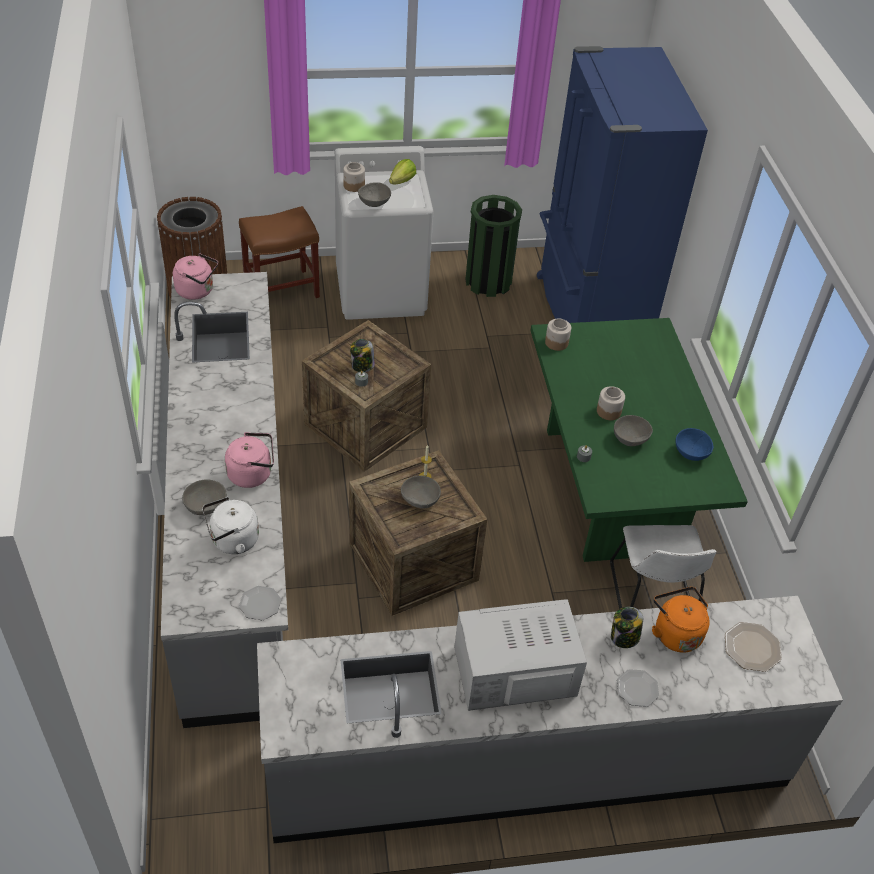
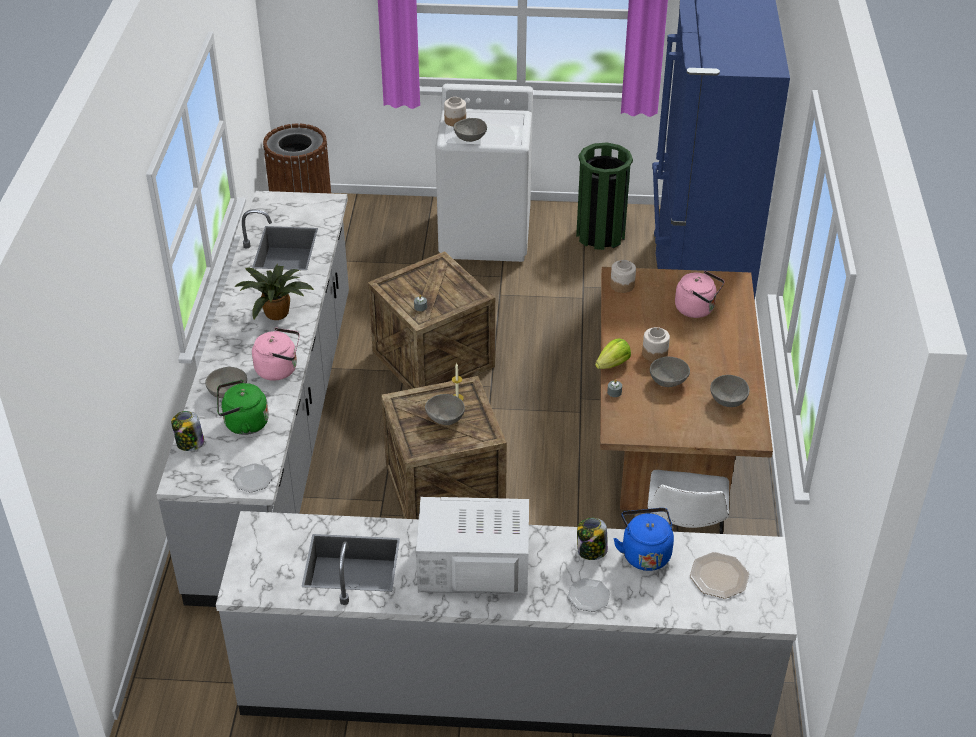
camera: 15 degrees right, 5 degrees down
pink kettle [173,253,218,300] -> pink kettle moved to [675,271,725,318]
white kettle [202,497,259,554] -> green kettle [217,380,269,435]
brown stool [239,206,320,298] -> none
jar [350,339,375,372] -> jar moved to [171,411,204,451]
lettuce [389,159,416,184] -> lettuce moved to [595,339,631,369]
green dining table [530,318,748,562] -> brown dining table [600,267,773,510]
orange kettle [652,587,710,652] -> blue kettle [613,508,674,571]
blue bowl [676,428,714,461] -> grey bowl [710,375,750,407]
none -> potted plant [234,264,314,320]

